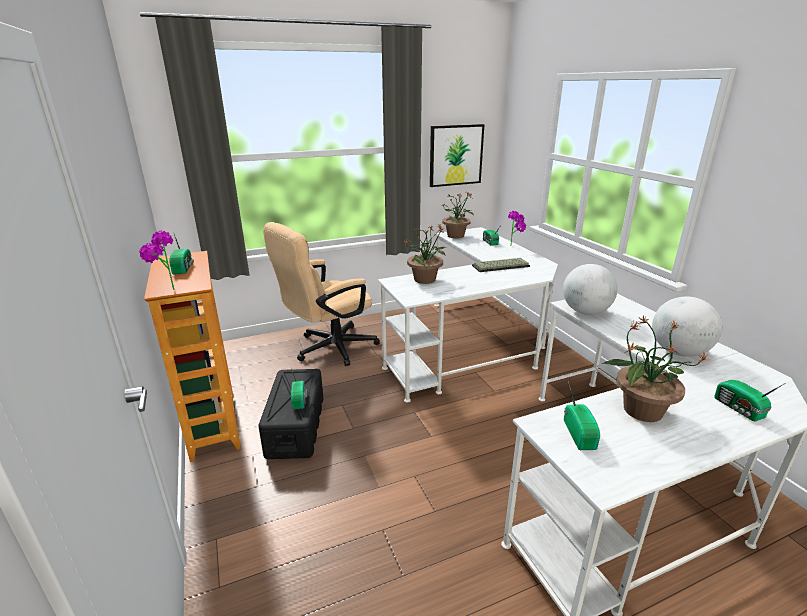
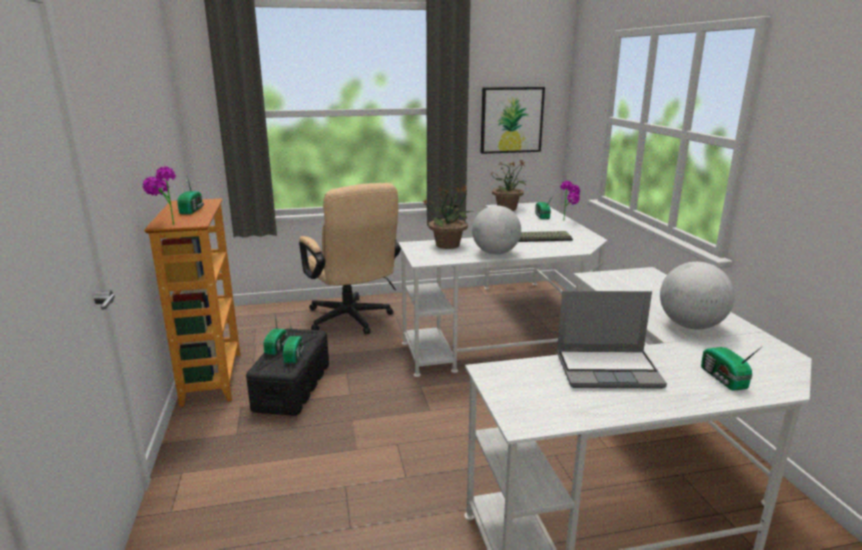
camera: 10 degrees right, 5 degrees down
beige office chair [263,222,380,366] -> beige office chair turned 90 degrees counterclockwise [299,183,401,335]
globe [563,264,618,315] -> globe moved to [472,206,521,255]
radio [564,381,600,450] -> radio moved to [263,316,287,355]
potted plant [602,316,707,422] -> laptop [557,291,667,388]

